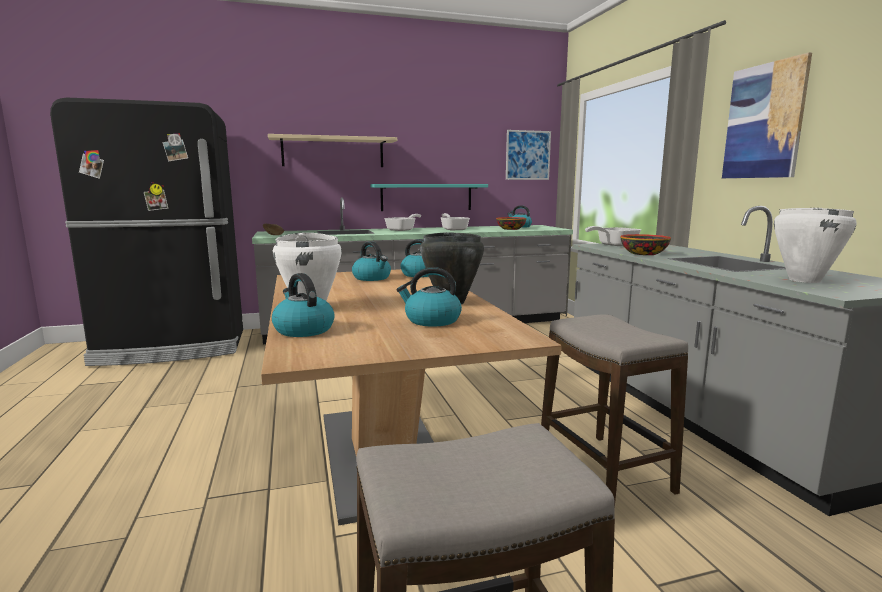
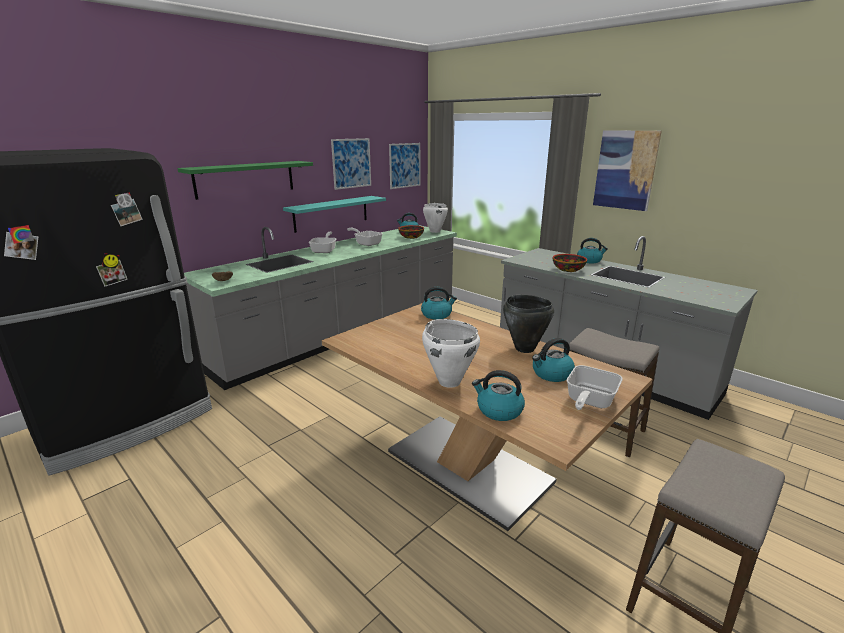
camera: 30 degrees left, 10 degrees up
beige shelf [268,134,397,167] -> green shelf [177,161,313,200]
kettle [352,241,391,281] -> kettle moved to [577,238,608,263]
frying pan [585,226,641,246] -> frying pan moved to [567,365,623,410]
white cooking pot [774,208,857,283] -> white cooking pot moved to [423,203,448,233]
none -> picture [331,138,371,190]

